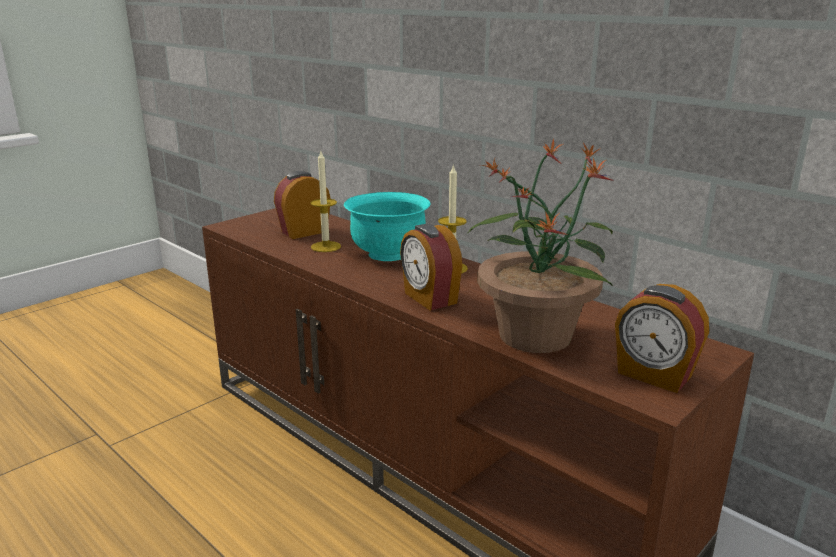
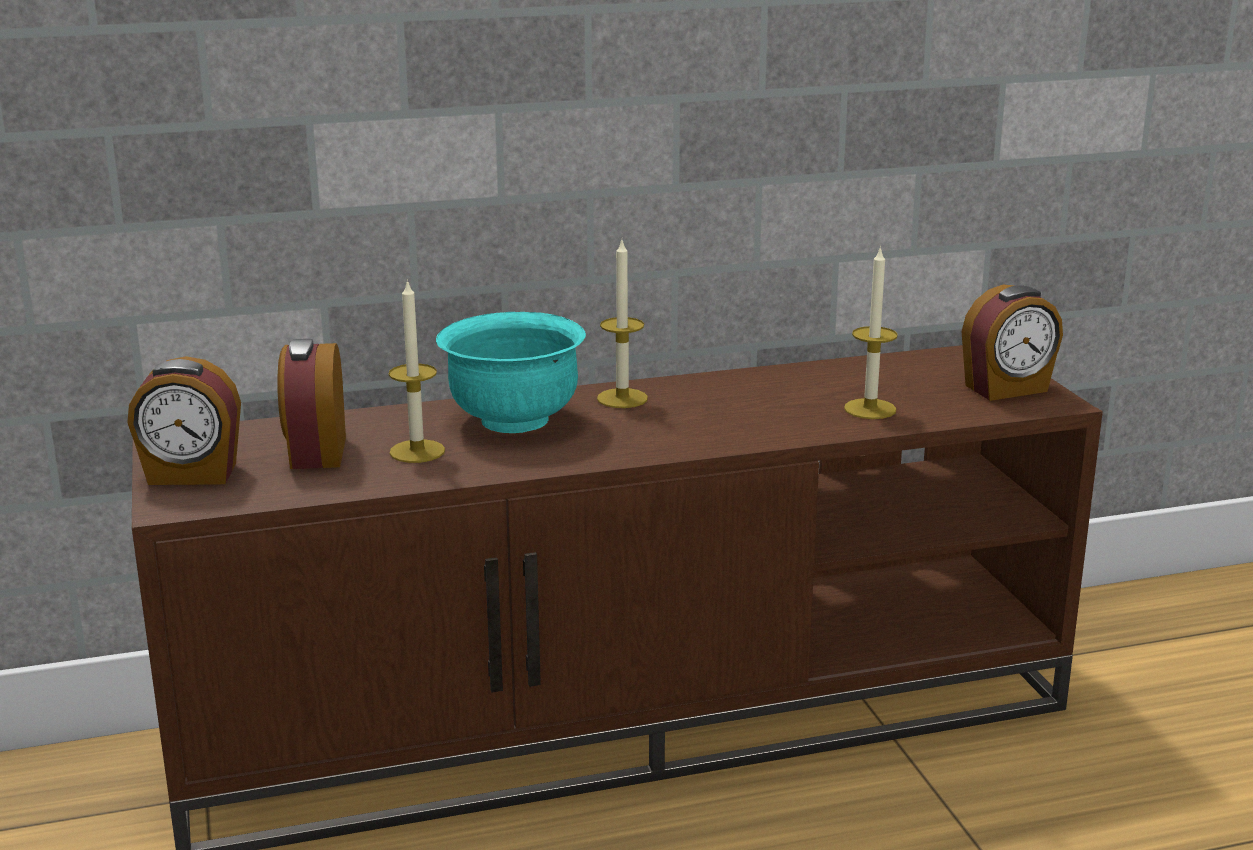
camera: 60 degrees left, 0 degrees up
alarm clock [400,224,462,311] -> alarm clock moved to [127,356,241,485]
potted plant [467,138,613,353] -> candle [844,246,898,419]

